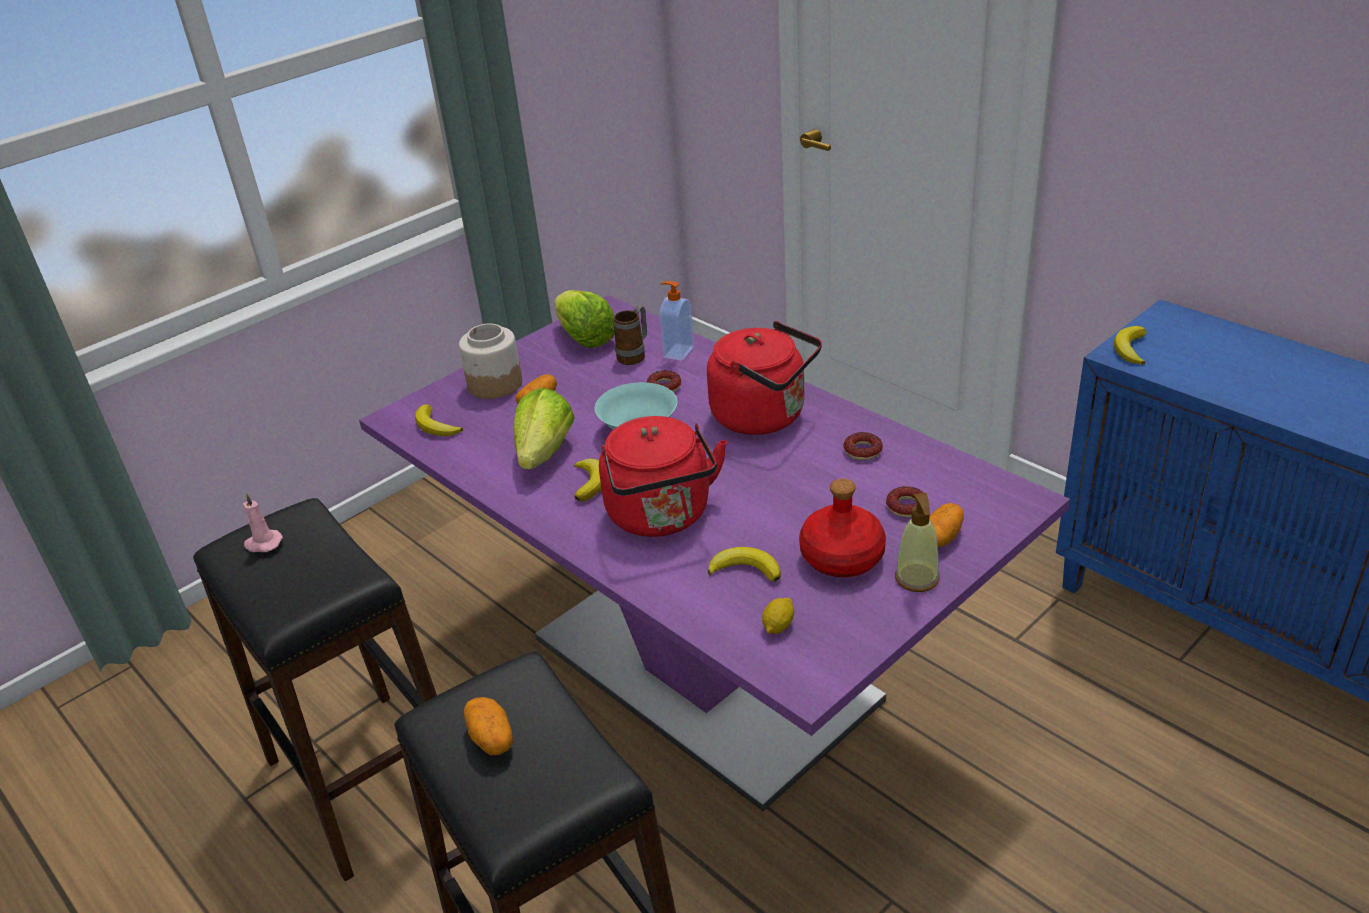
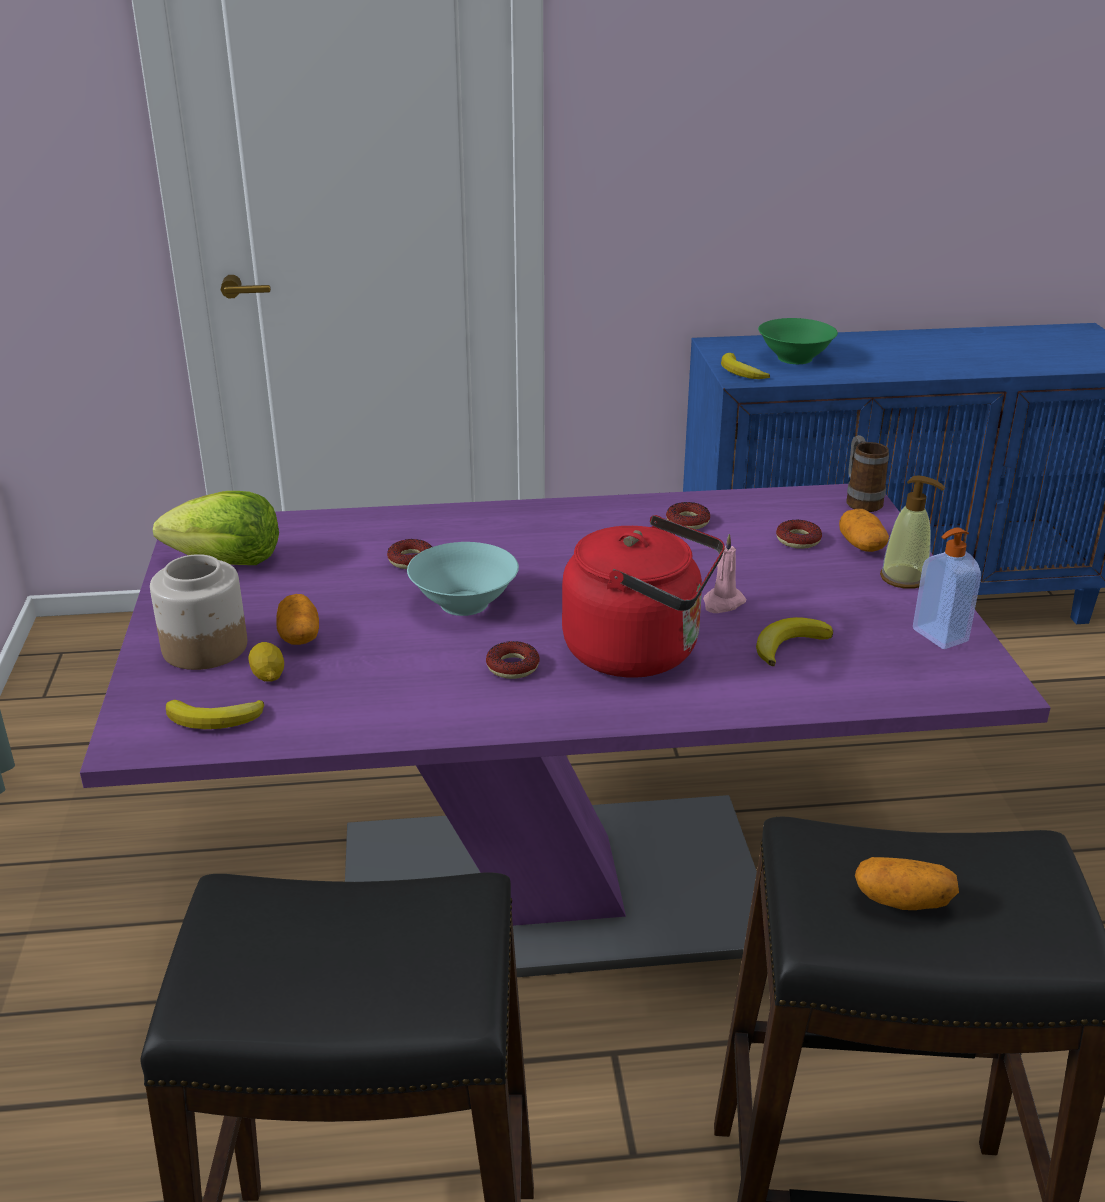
camera: 55 degrees left, 5 degrees down
pink candle [243,493,283,552] -> pink candle moved to [703,534,746,613]
lettuce [514,388,575,469] -> none
banana [574,459,601,502] -> donut [486,641,539,679]
mug [613,305,647,365] -> mug moved to [846,435,889,512]
soap dispenser [659,281,694,361] -> soap dispenser moved to [913,527,981,649]
red kettle [707,321,822,435] -> none
lemon [762,598,794,634] -> lemon moved to [249,642,284,682]
red bottle [799,478,886,577] -> none
none -> green bowl [758,318,838,364]

